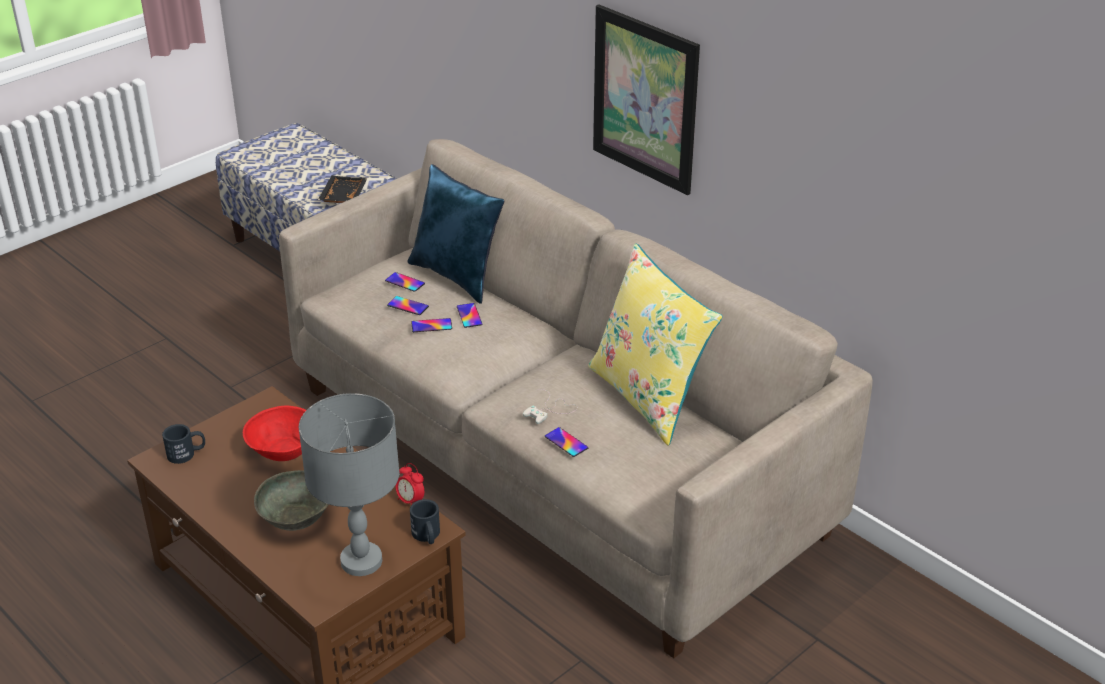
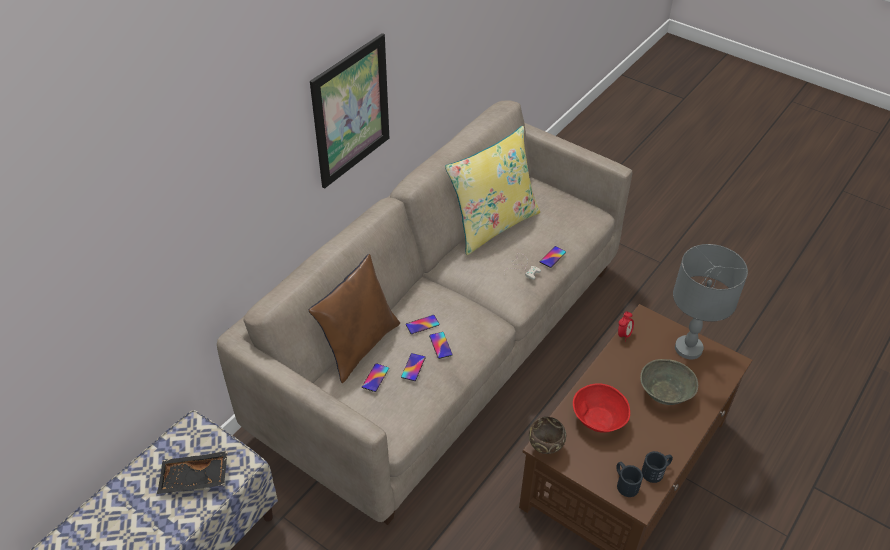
camera: 100 degrees left, 10 degrees up
blue pillow [407,164,504,304] -> brown pillow [309,254,400,383]
black mug [410,499,440,544] -> black mug moved to [642,451,673,483]
none -> brown bowl [529,417,566,454]

